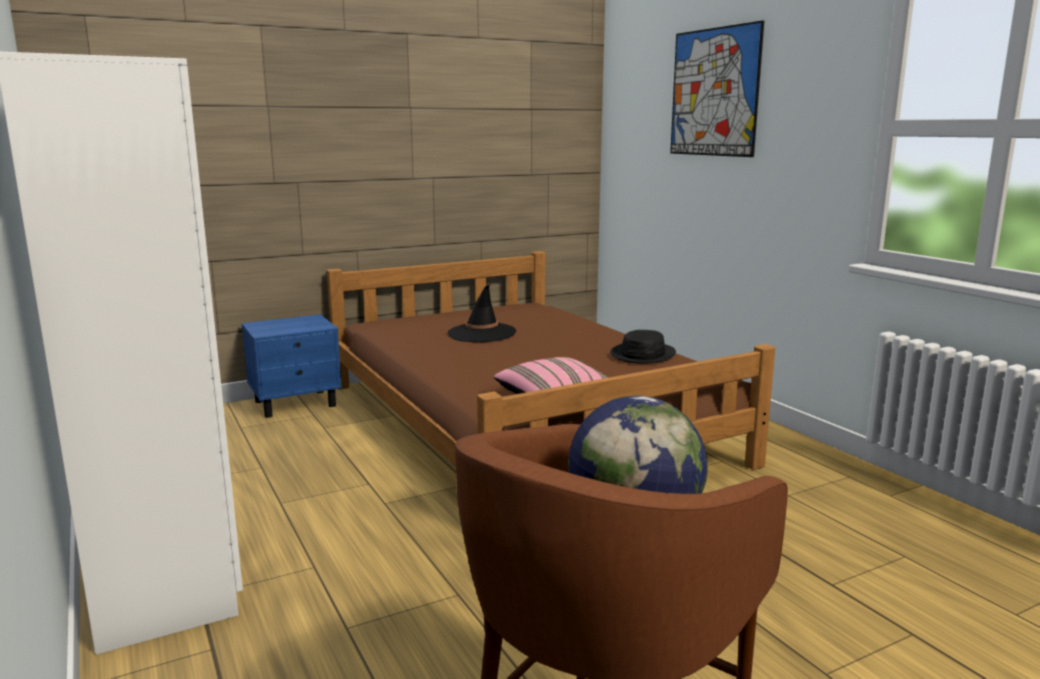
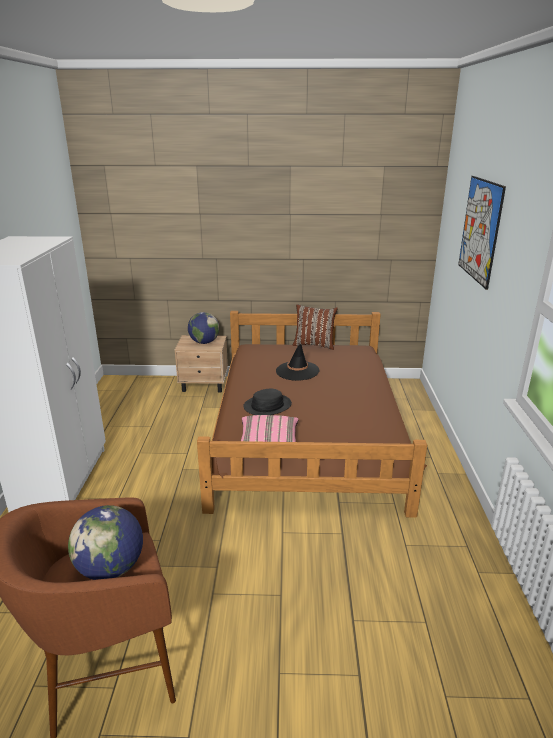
camera: 30 degrees right, 10 degrees up
blue nightstand [242,314,342,418] -> beige nightstand [175,335,228,393]
black hat [610,330,676,364] -> black hat moved to [243,389,292,415]
none -> globe [188,312,219,344]
none -> brown pillow [293,304,338,350]

